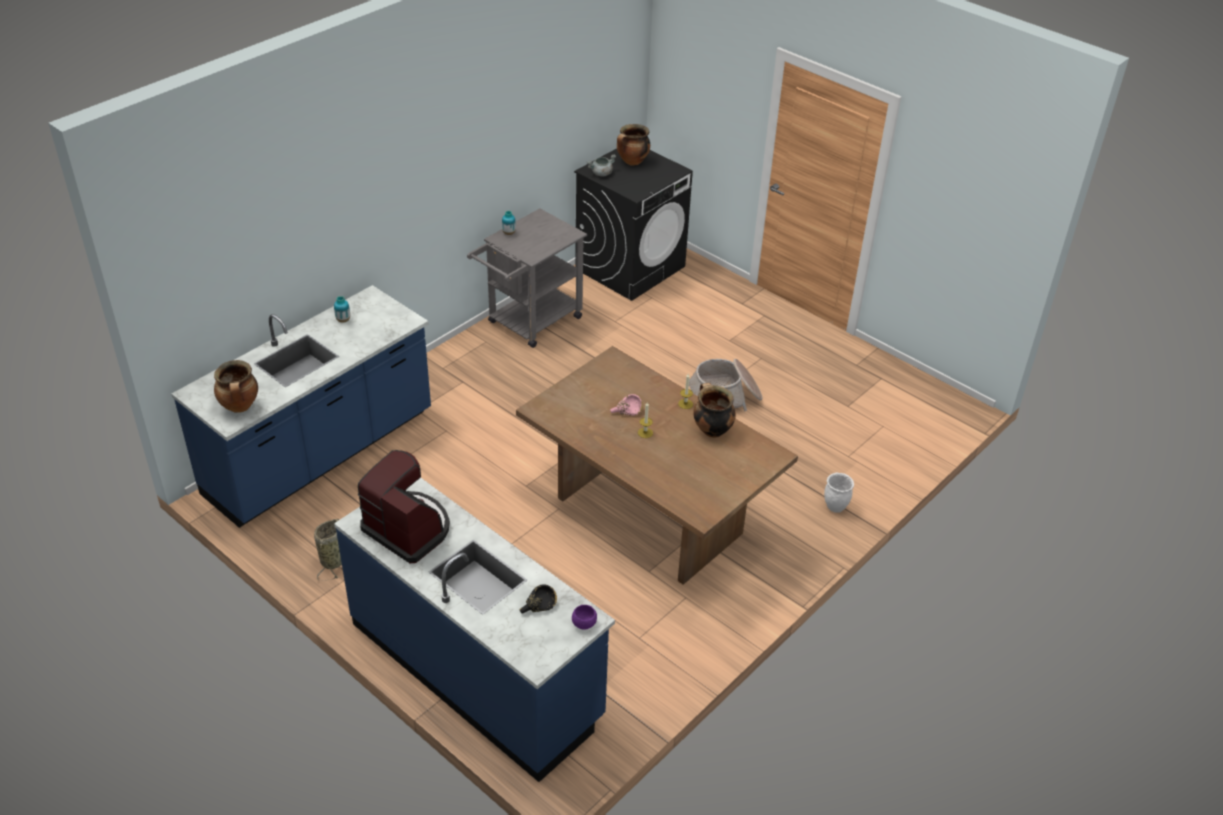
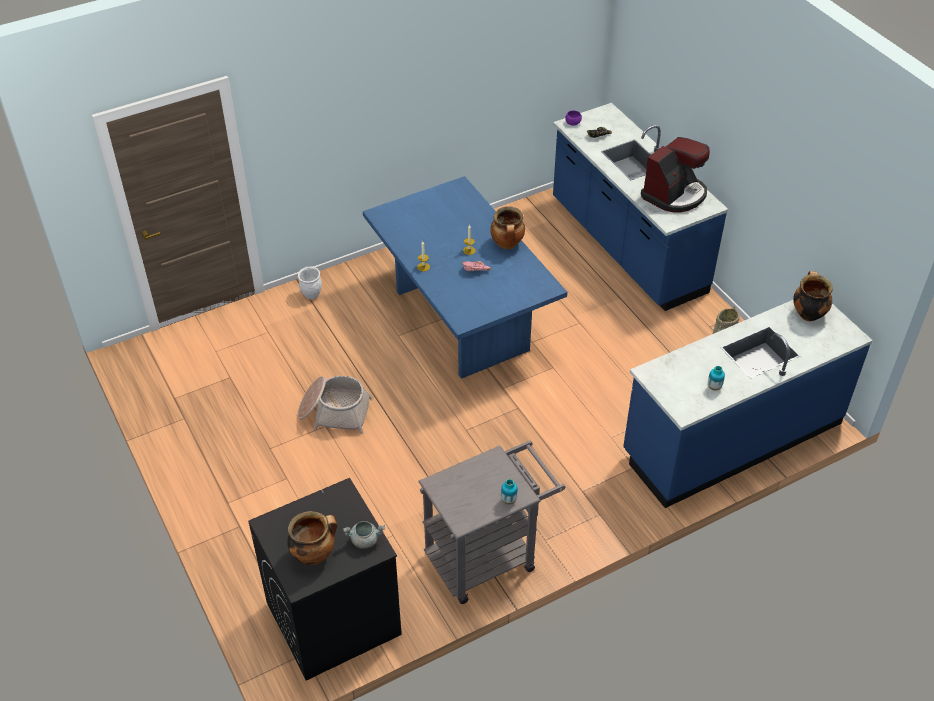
camera: 160 degrees left, 5 degrees up
coffee machine [358,450,450,563] -> coffee machine turned 105 degrees counterclockwise [641,137,710,213]
brown dining table [516,346,798,585] -> blue dining table [363,176,567,379]
cooking pot [693,383,736,438] -> cooking pot moved to [490,206,525,249]

